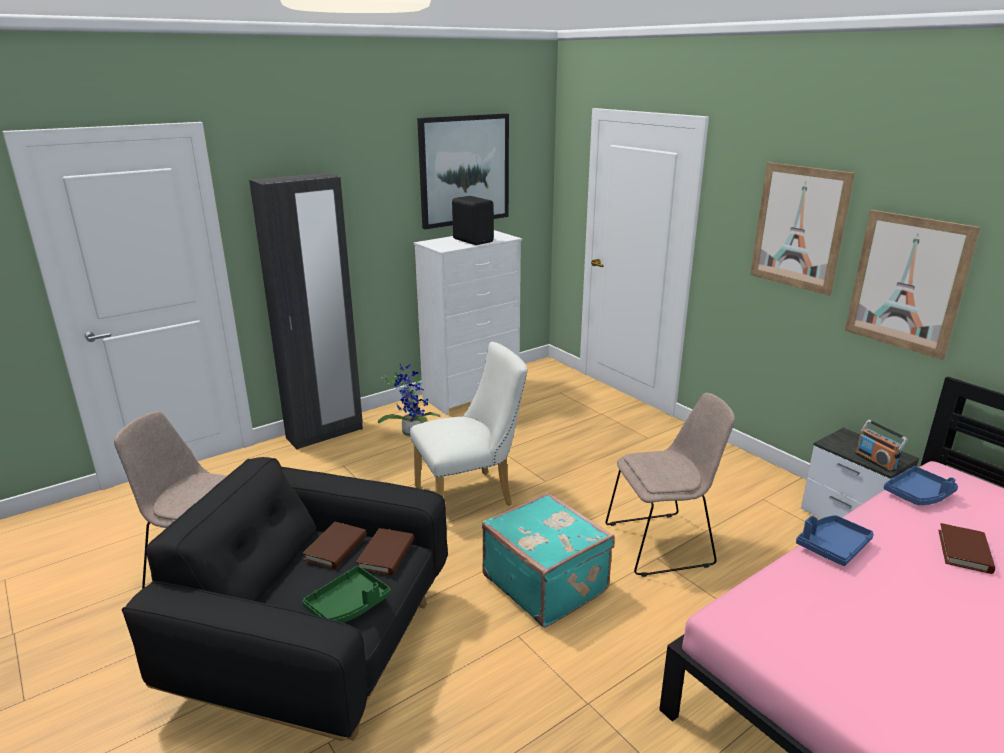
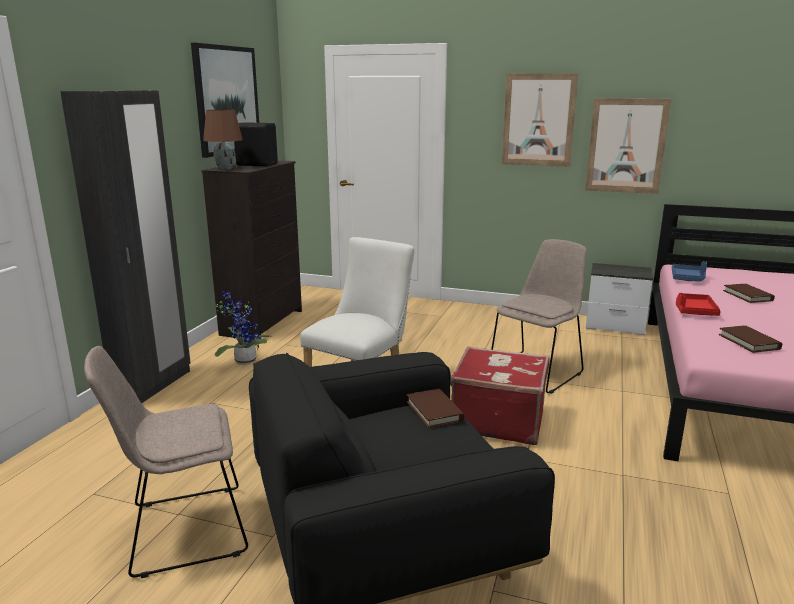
camera: 35 degrees left, 5 degrees down
brown book [302,522,367,569] -> brown book moved to [719,325,782,353]
green tray [302,566,391,623] -> none
white dresser [414,230,522,415] -> black dresser [202,160,302,340]
turquoise suitcase [482,492,615,628] -> red suitcase [450,346,549,445]
blue tray [796,515,874,566] -> red tray [676,293,721,316]
radio [855,419,908,472] -> none
none -> brown table lamp [203,109,243,170]

